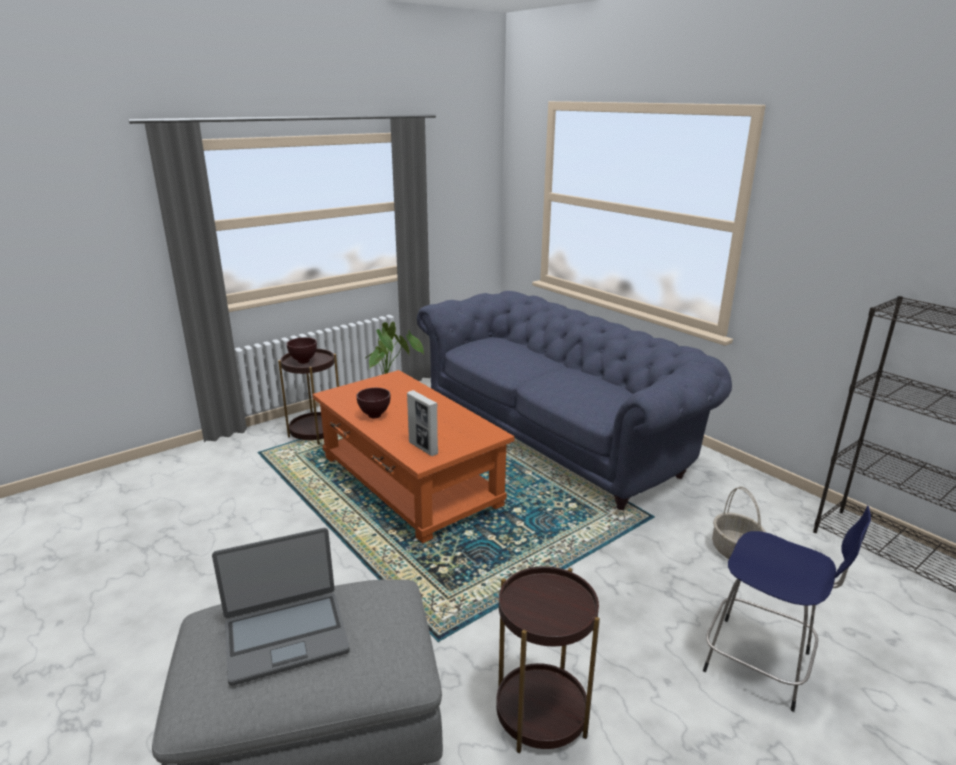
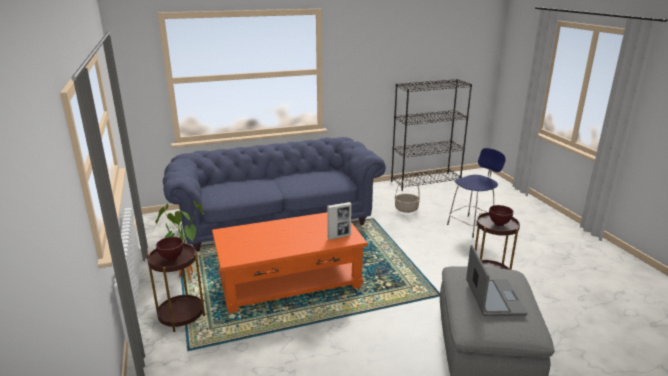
camera: 70 degrees left, 0 degrees up
brown bowl [356,388,390,419] -> brown bowl moved to [489,205,513,227]

